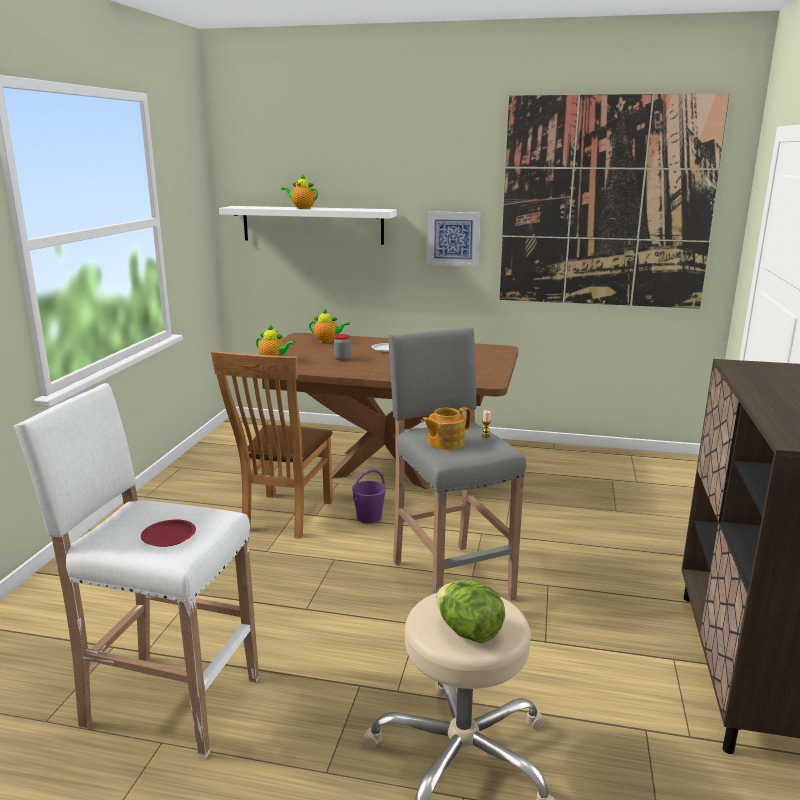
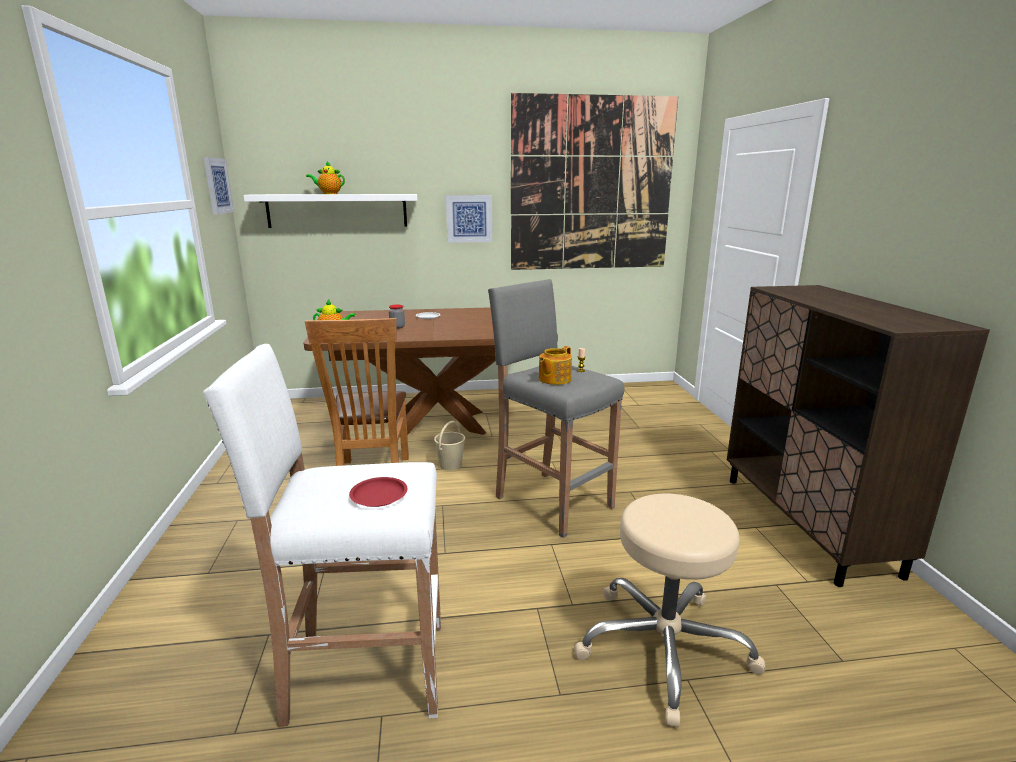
camera: 20 degrees left, 0 degrees up
teapot [309,308,350,343] -> none
purple bucket [352,469,386,524] -> beige bucket [434,421,465,470]
lettuce [436,580,505,643] -> none
none -> picture [204,157,234,214]

